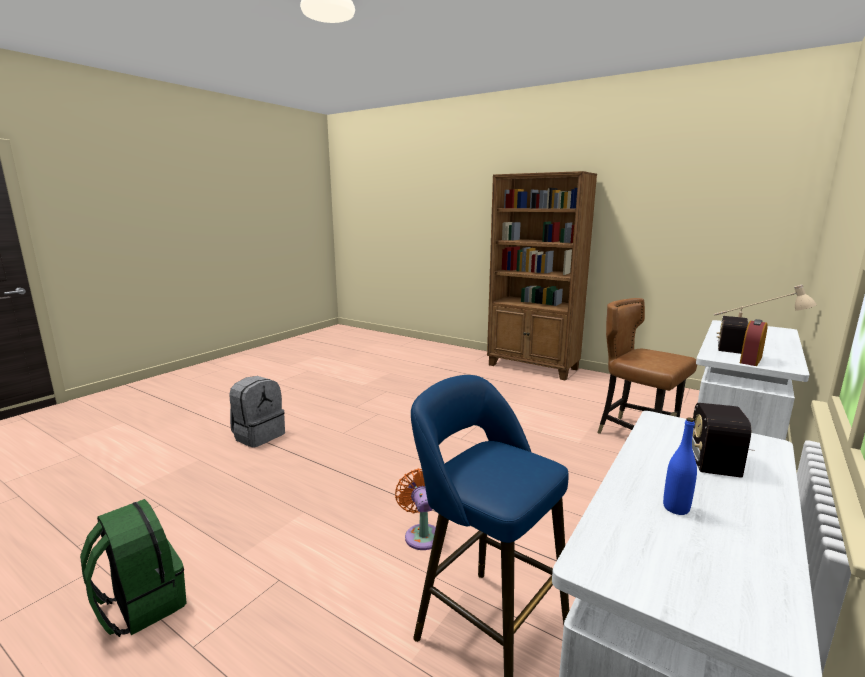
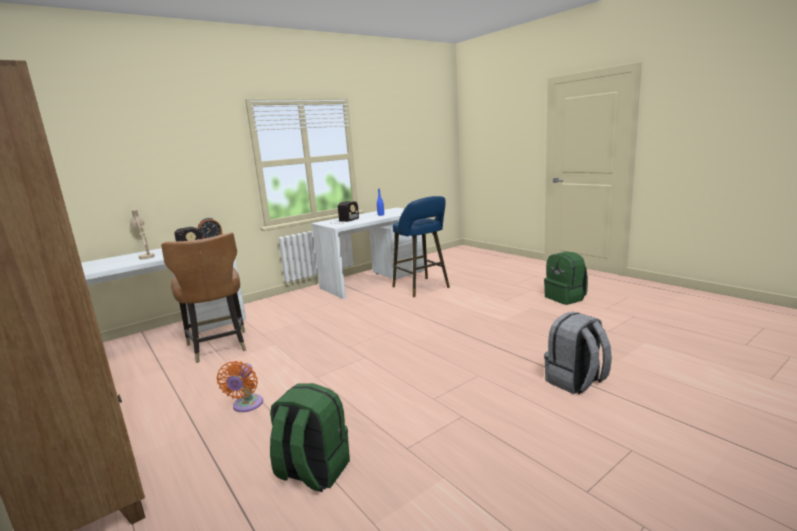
camera: 160 degrees left, 0 degrees up
orange fan [395,468,436,550] -> orange fan moved to [217,361,263,412]
none -> green backpack [270,383,350,492]

